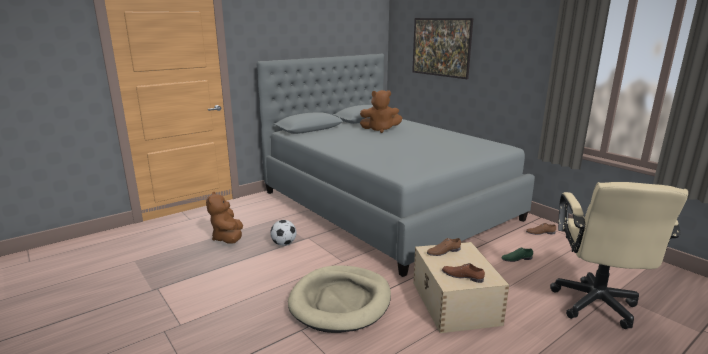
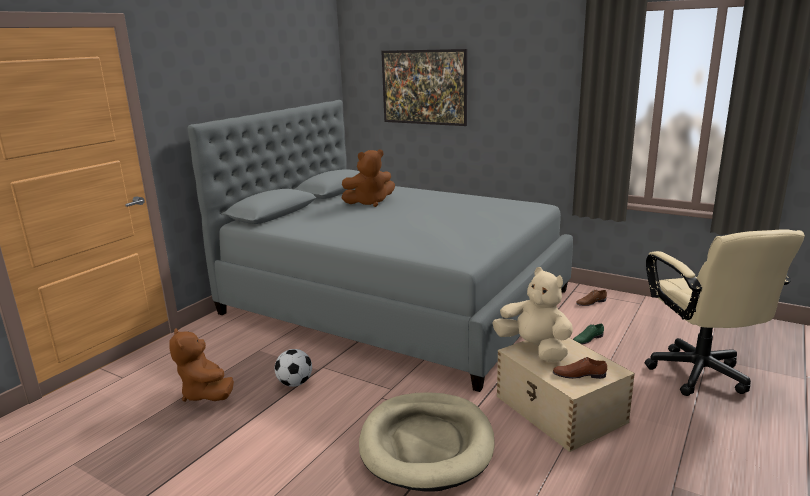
camera: 20 degrees left, 0 degrees up
brown shoe [427,238,461,256] -> beige plush toy [492,267,573,362]

